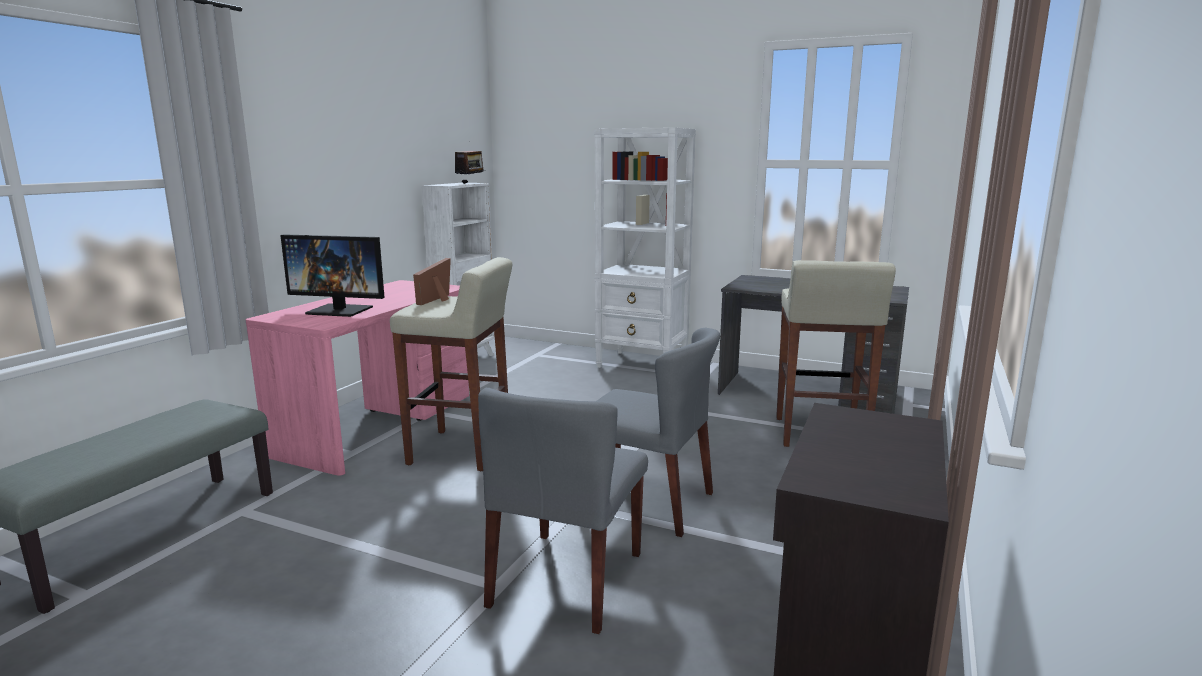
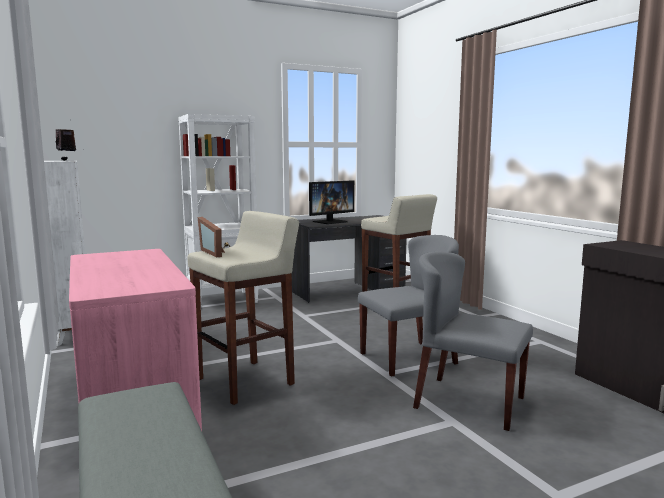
camera: 50 degrees left, 5 degrees down
monitor [280,234,385,317] -> monitor moved to [309,180,354,224]
grey chair [478,388,648,634] -> grey chair turned 150 degrees clockwise [413,251,533,431]

